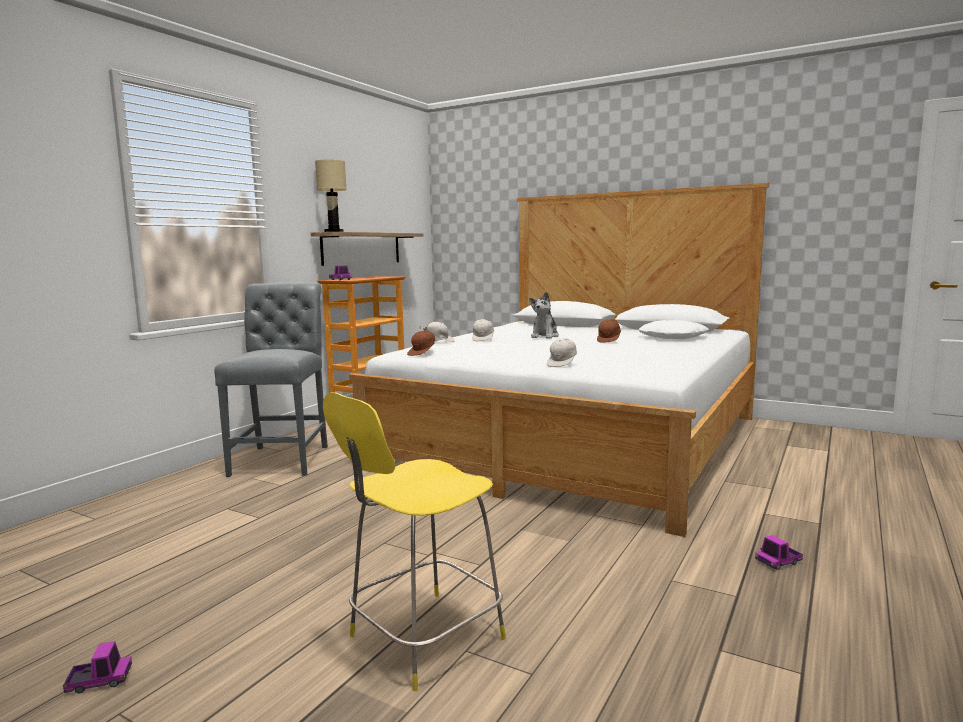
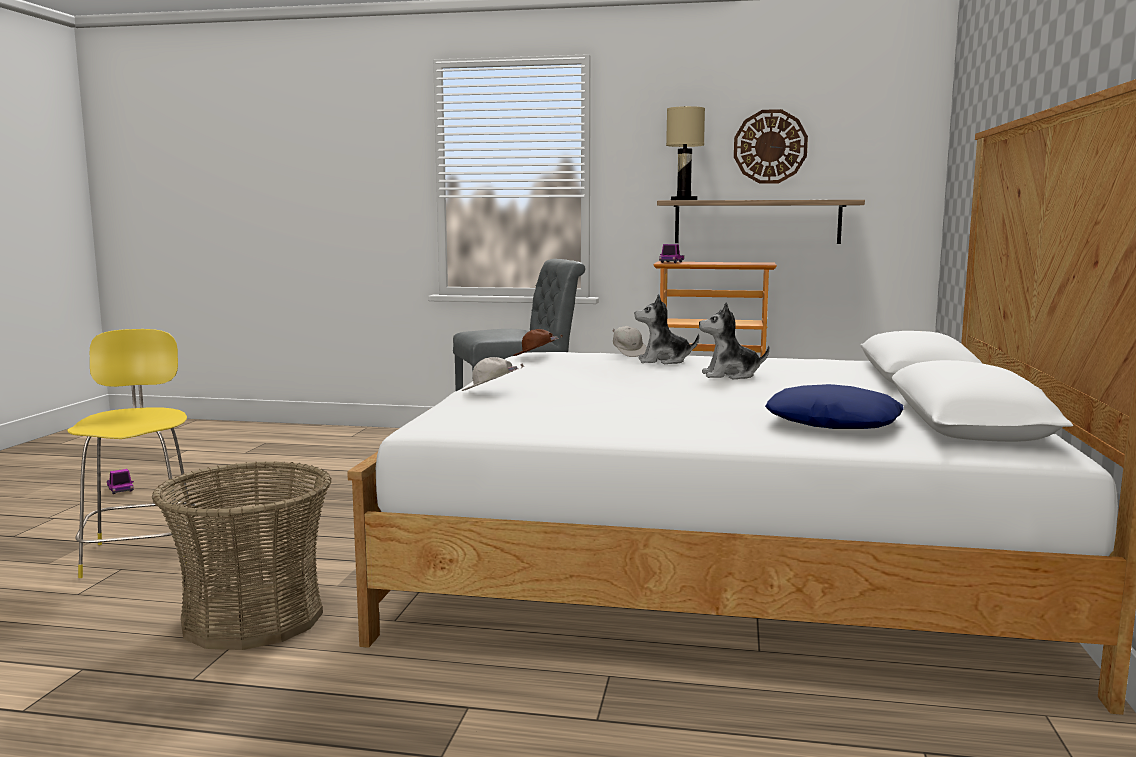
camera: 70 degrees right, 0 degrees up
yellow chair [323,392,506,691] -> yellow chair turned 45 degrees clockwise [67,329,196,578]
white cap [472,319,494,341] -> plush toy [635,294,699,364]
brown cap [597,319,621,343] -> none
white pillow [639,320,709,339] -> blue pillow [765,384,904,429]
toy truck [755,535,803,570] -> none
none -> basket [152,461,331,650]
none -> wall clock [734,109,808,184]

